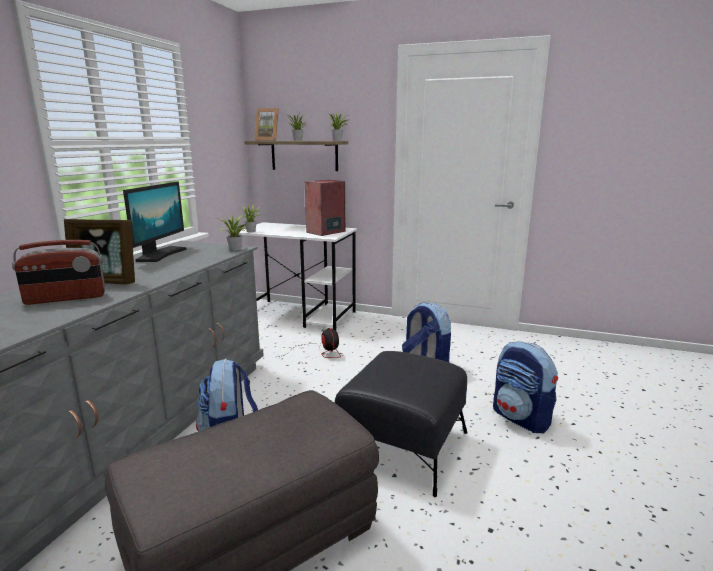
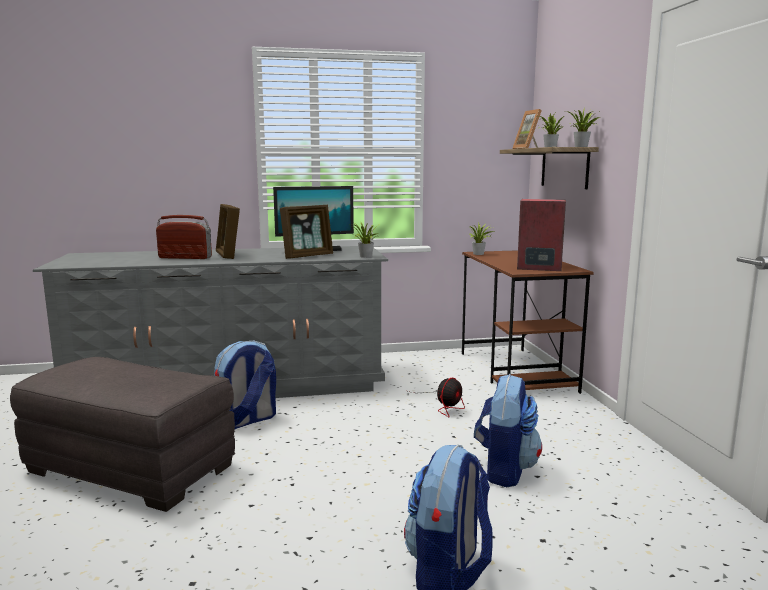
camera: 60 degrees right, 5 degrees down
radio [12,240,105,305] -> radio turned 150 degrees clockwise [156,215,212,259]
white desk [239,222,357,330] -> brown desk [462,250,594,394]
black ottoman [335,351,467,497] -> none
none -> picture frame [280,205,333,259]

